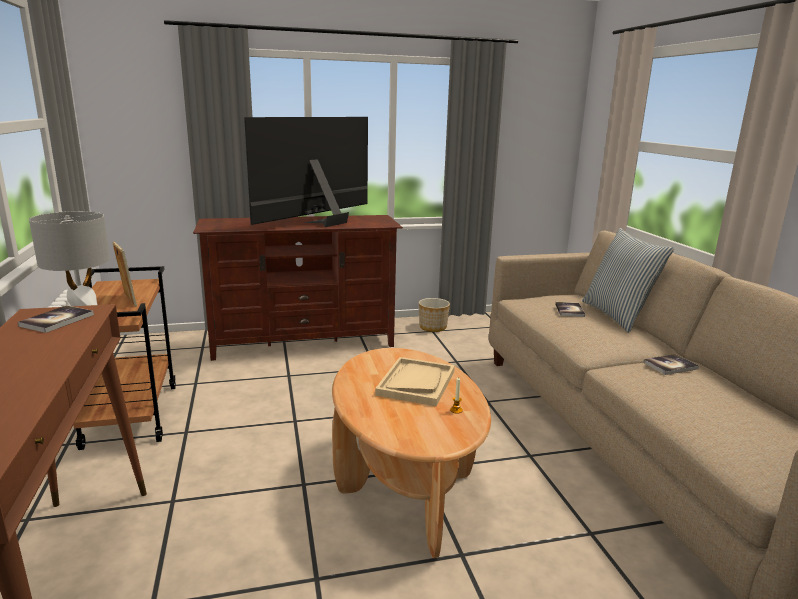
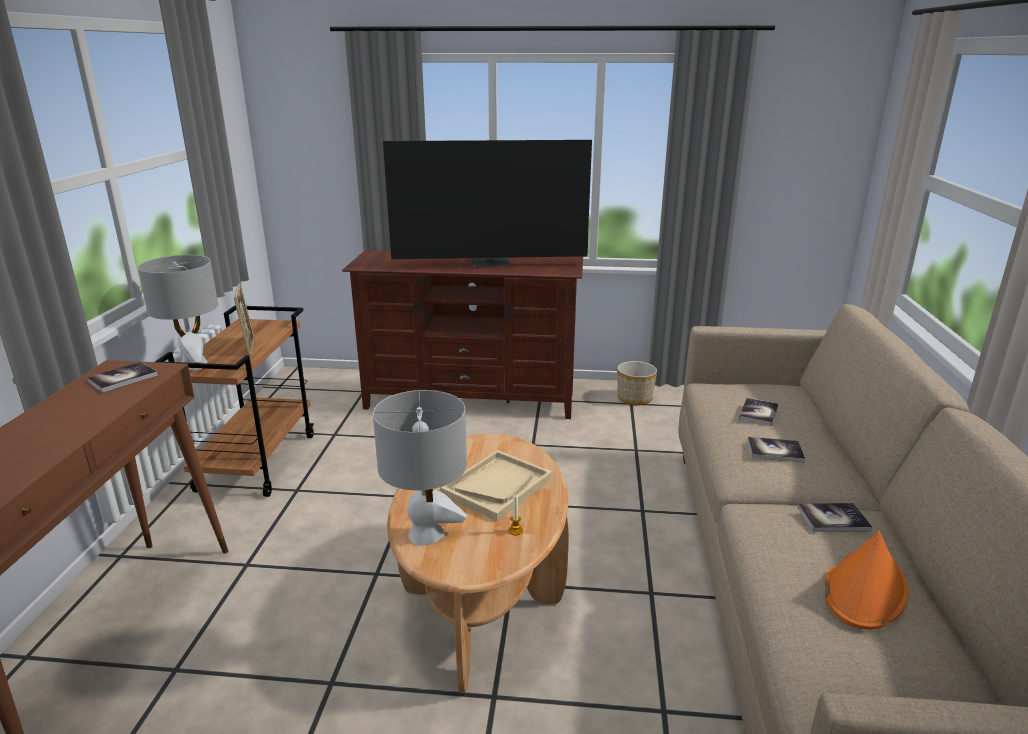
camera: 20 degrees right, 5 degrees up
television [244,117,368,227] -> television turned 150 degrees counterclockwise [383,140,592,267]
pillow [582,228,674,333] -> none
none -> grey table lamp [373,390,467,546]
none -> book [748,437,805,462]
none -> orange hat [824,531,908,630]

